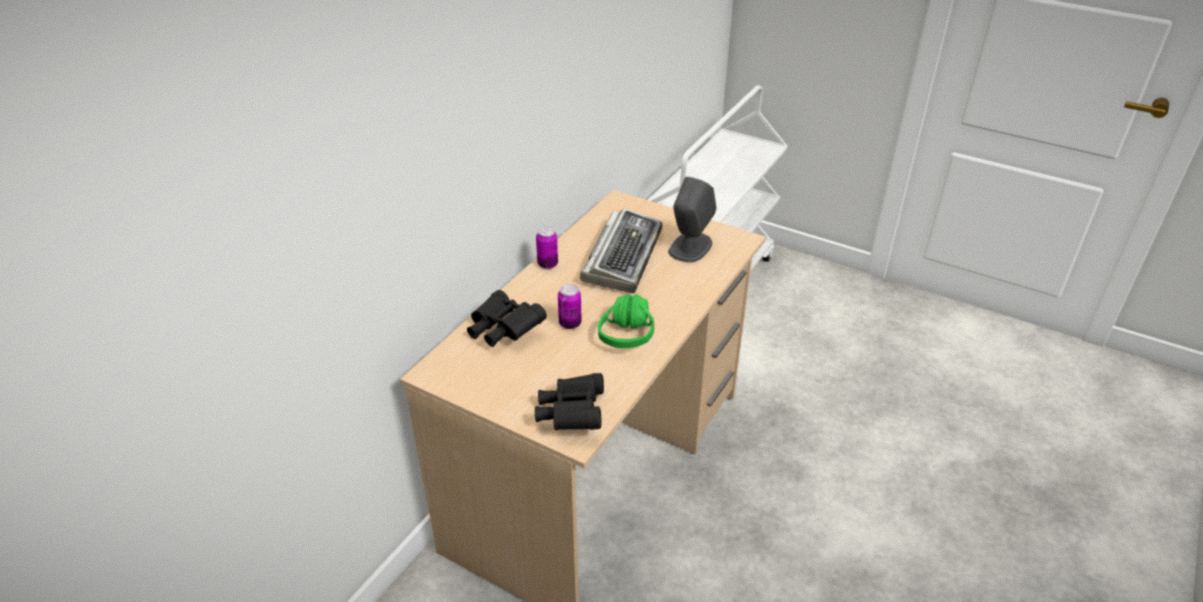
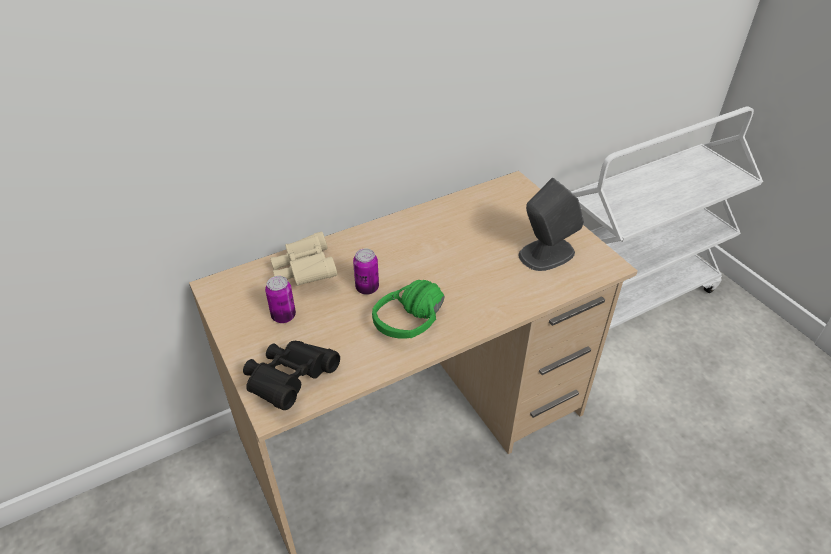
camera: 30 degrees right, 5 degrees up
black binoculars [467,290,547,347] -> beige binoculars [270,232,337,286]
can [536,227,558,269] -> can moved to [265,276,296,323]
keyboard [580,208,662,293] -> none

